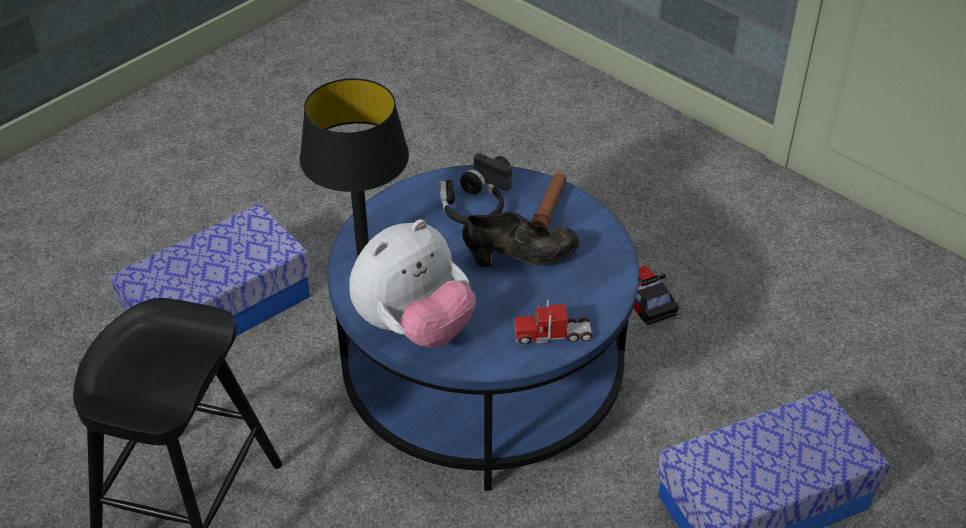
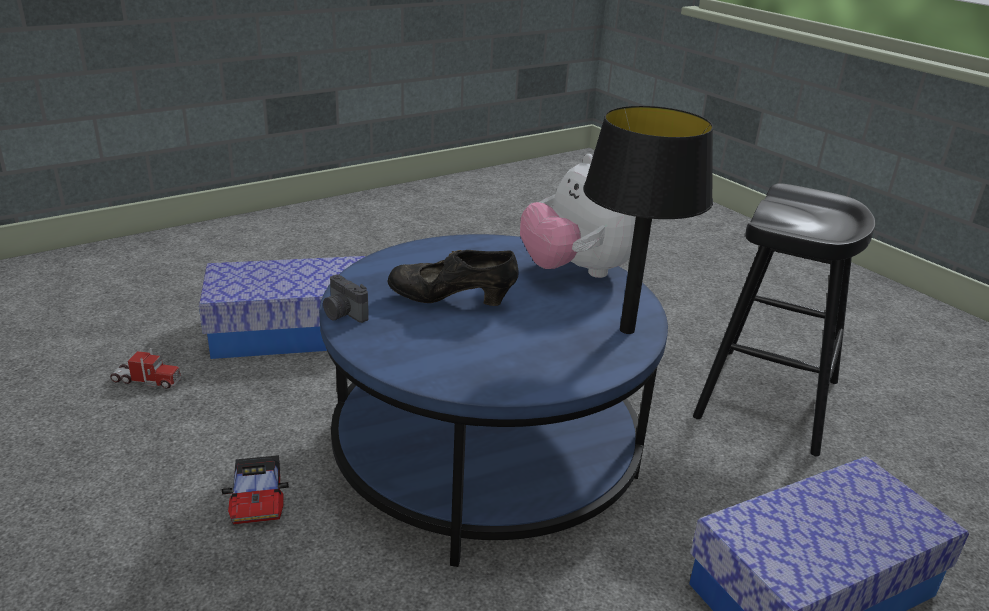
camera: 170 degrees left, 15 degrees down
plush toy [349,219,476,348] -> plush toy turned 90 degrees counterclockwise [520,154,636,278]
black headphones [440,169,504,224] -> none
camera [474,153,512,191] -> camera moved to [323,274,369,323]
toy truck [514,300,593,344] -> toy truck moved to [110,348,181,389]
brown flashlight [531,173,567,228] -> none

